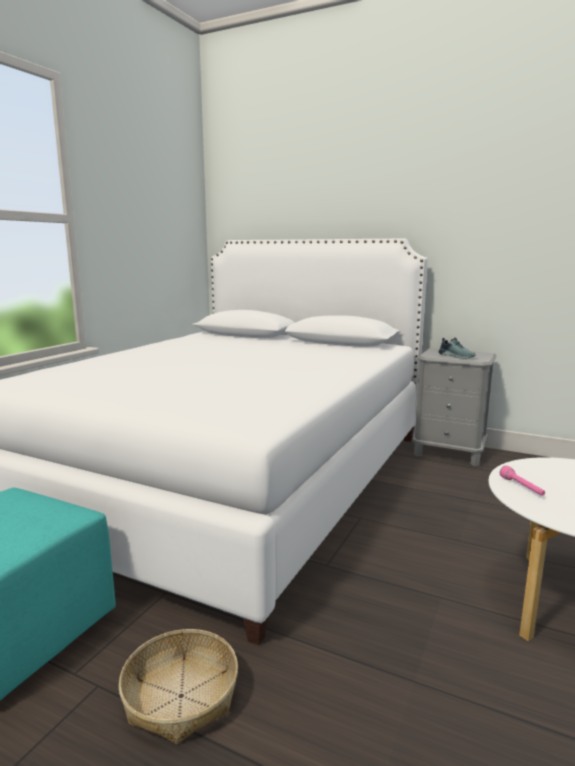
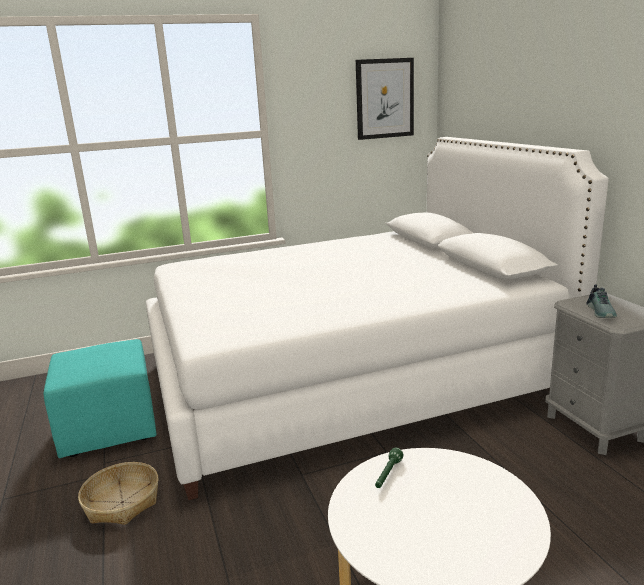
camera: 45 degrees right, 5 degrees up
pink flashlight [500,466,545,496] -> green flashlight [375,448,403,488]
none -> picture [356,58,414,140]

